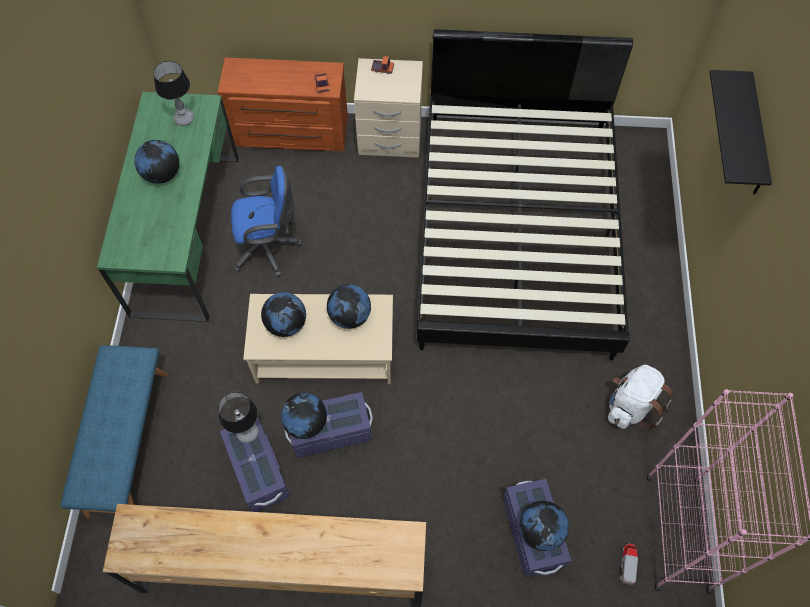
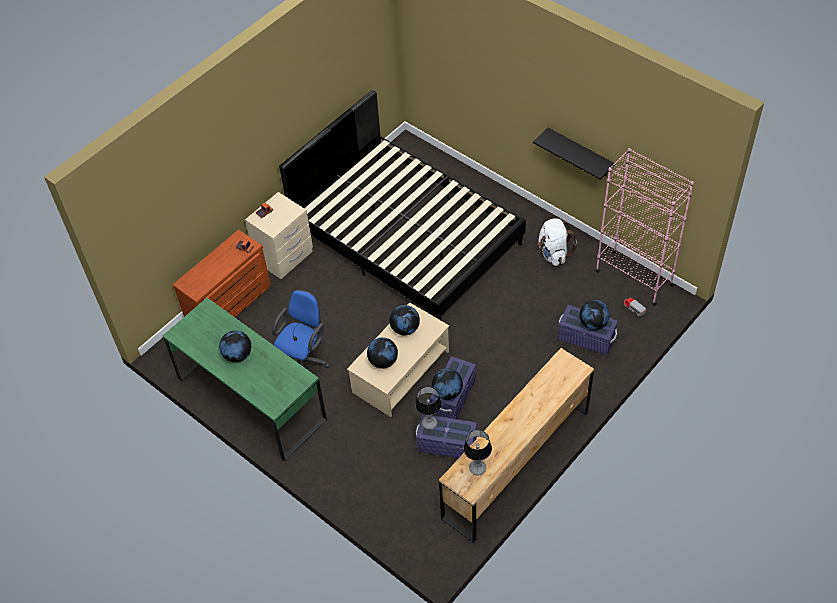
camera: 50 degrees left, 10 degrees down
blue bench [60,345,168,518] -> none
table lamp [153,61,194,126] -> table lamp moved to [464,430,492,475]
black shelf [710,70,772,195] -> black shelf moved to [533,128,615,180]

